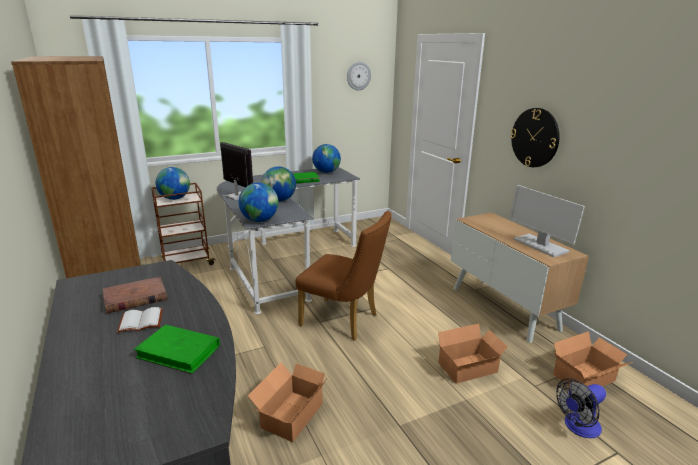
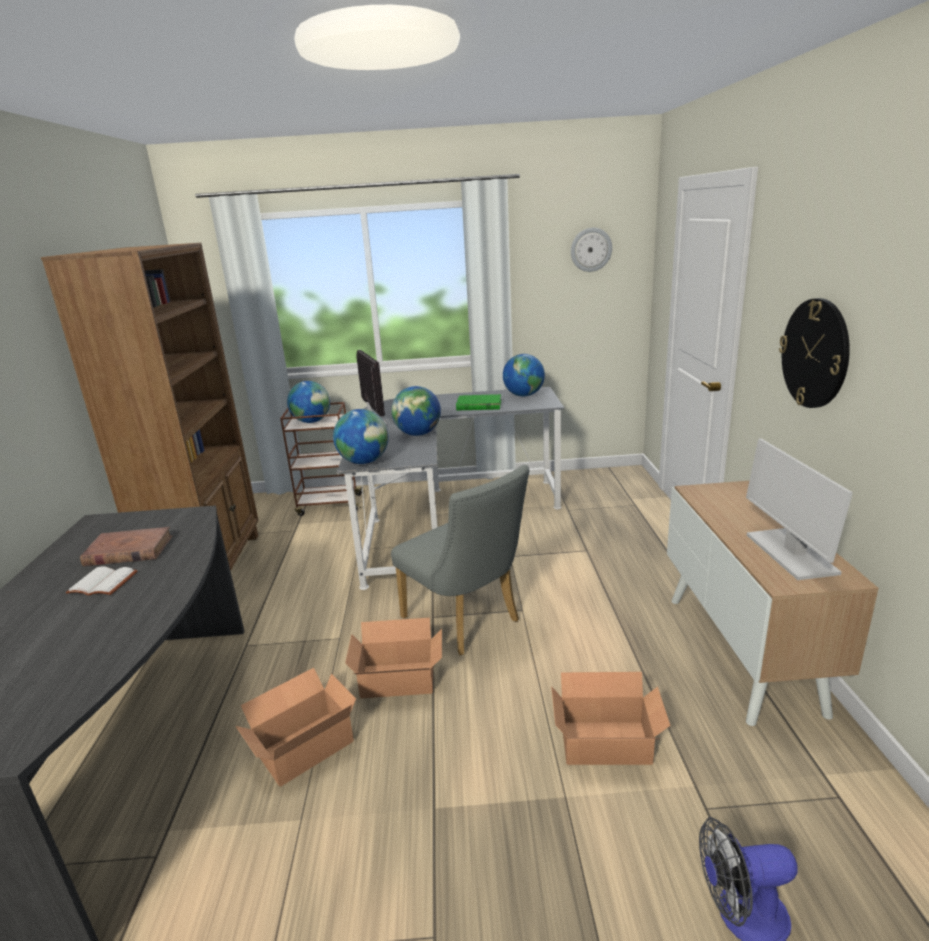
camera: 25 degrees right, 0 degrees up
green book [134,325,220,374] -> none
brown chair [296,211,392,341] -> grey chair [391,465,530,655]
cardboard box [553,331,633,387] -> cardboard box moved to [345,618,442,698]

